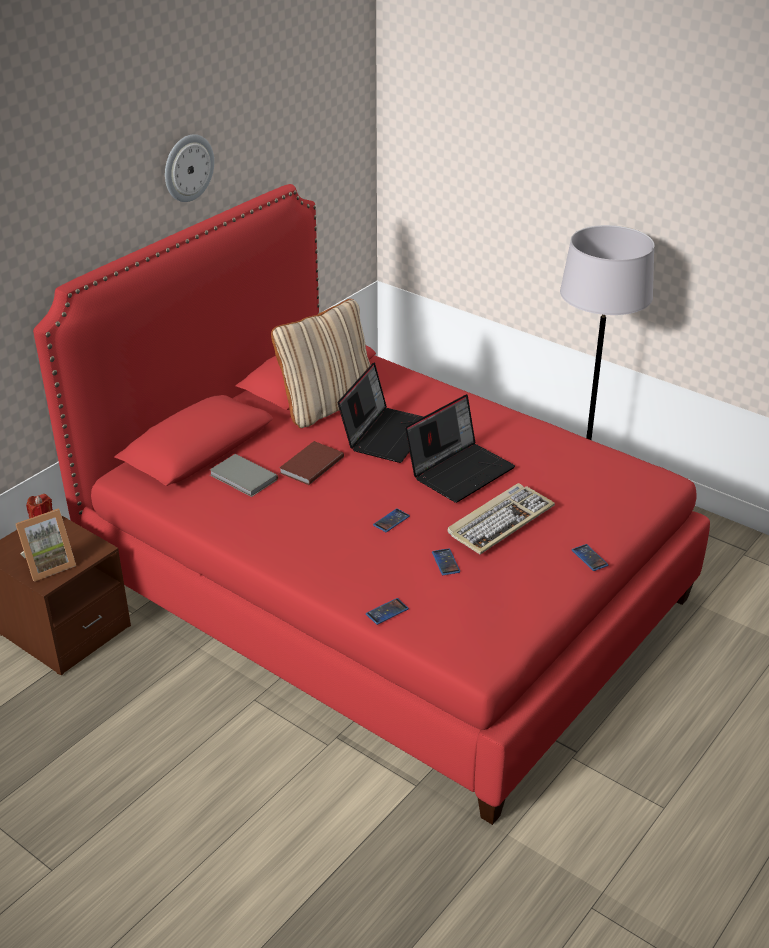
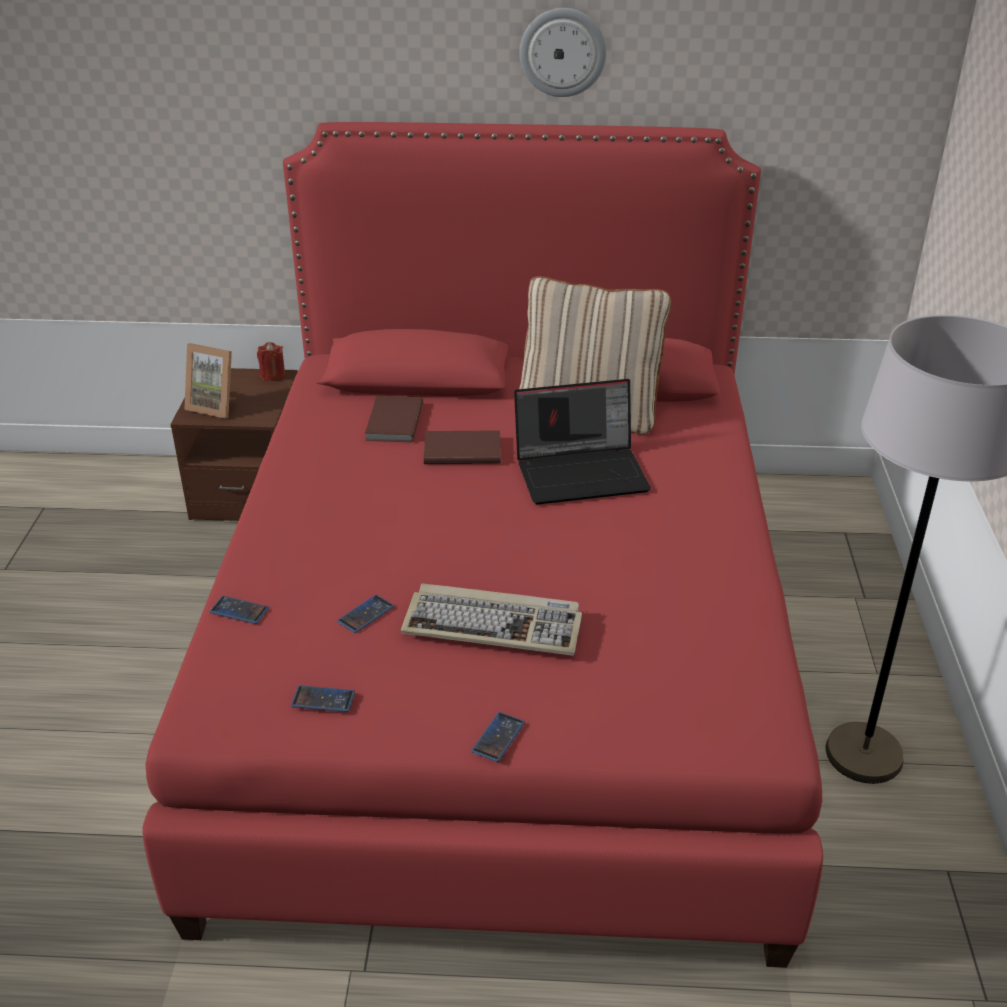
camera: 55 degrees right, 0 degrees up
grey book [210,454,278,497] -> brown book [365,396,423,442]
phone [373,508,410,532] -> phone moved to [291,685,355,712]
laptop [405,394,515,503] -> none

